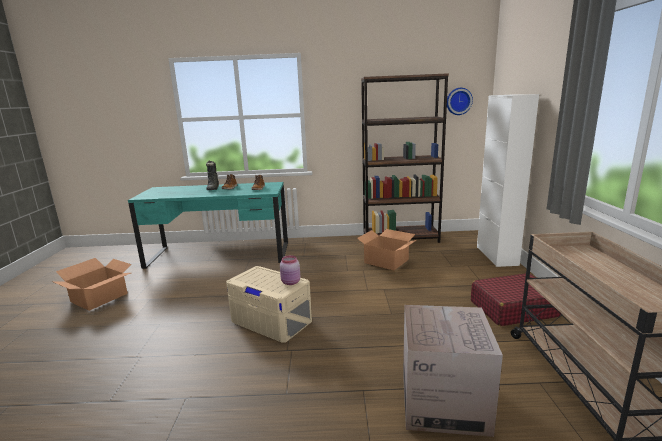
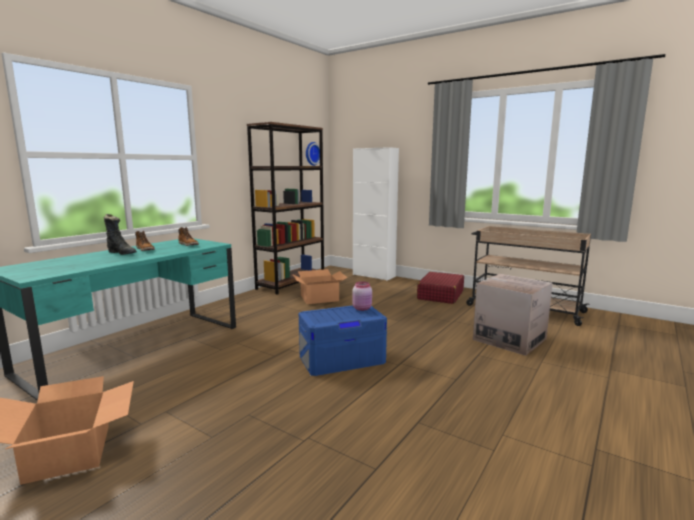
camera: 55 degrees left, 5 degrees down
beige storage box [226,266,312,342] -> blue storage box [299,306,387,376]

